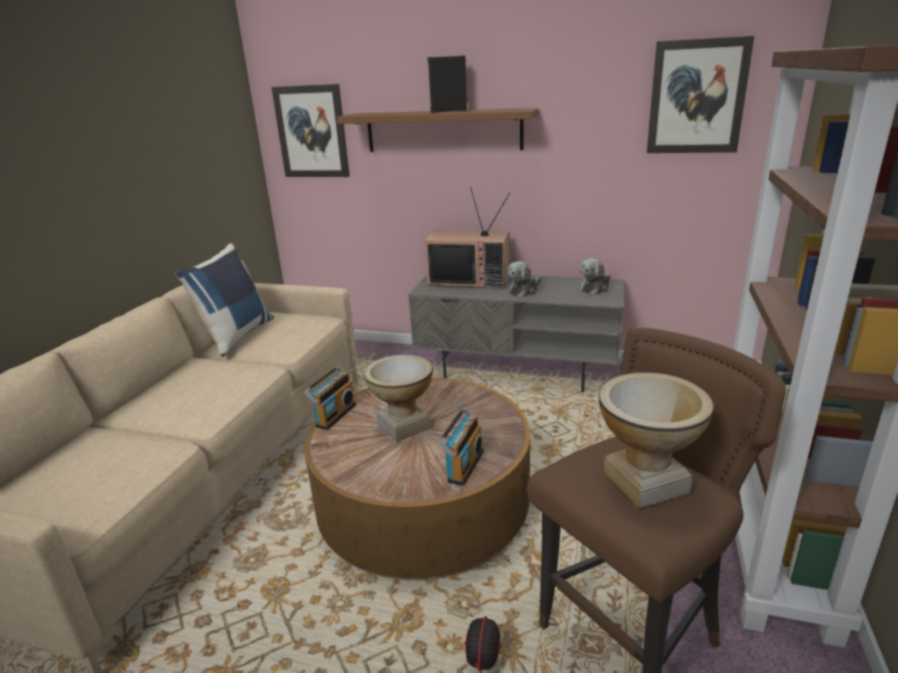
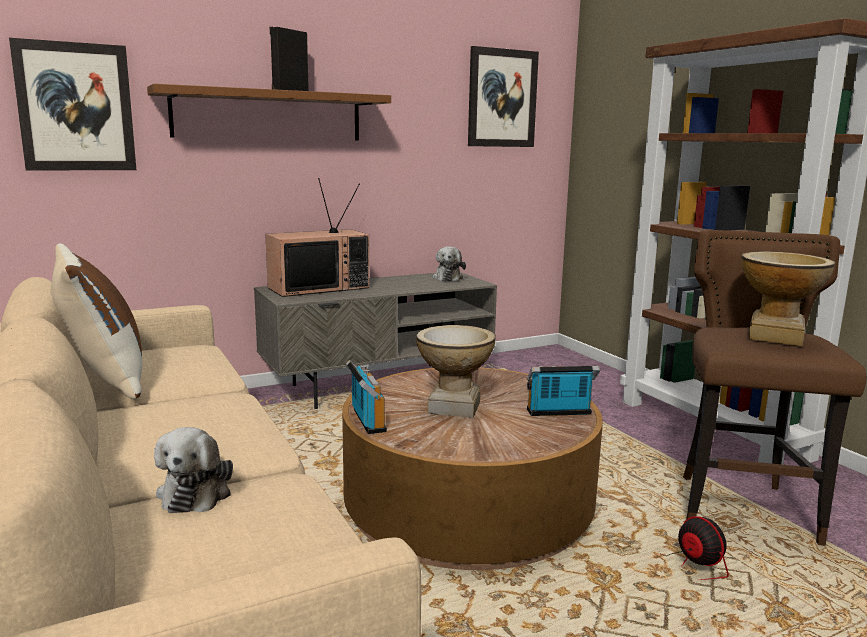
camera: 45 degrees left, 10 degrees down
blue pillow [175,243,274,357] -> brown pillow [50,243,142,399]
radio [438,407,484,486] -> radio turned 75 degrees counterclockwise [527,366,600,416]
plush toy [507,261,541,297] -> plush toy moved to [154,427,233,513]

